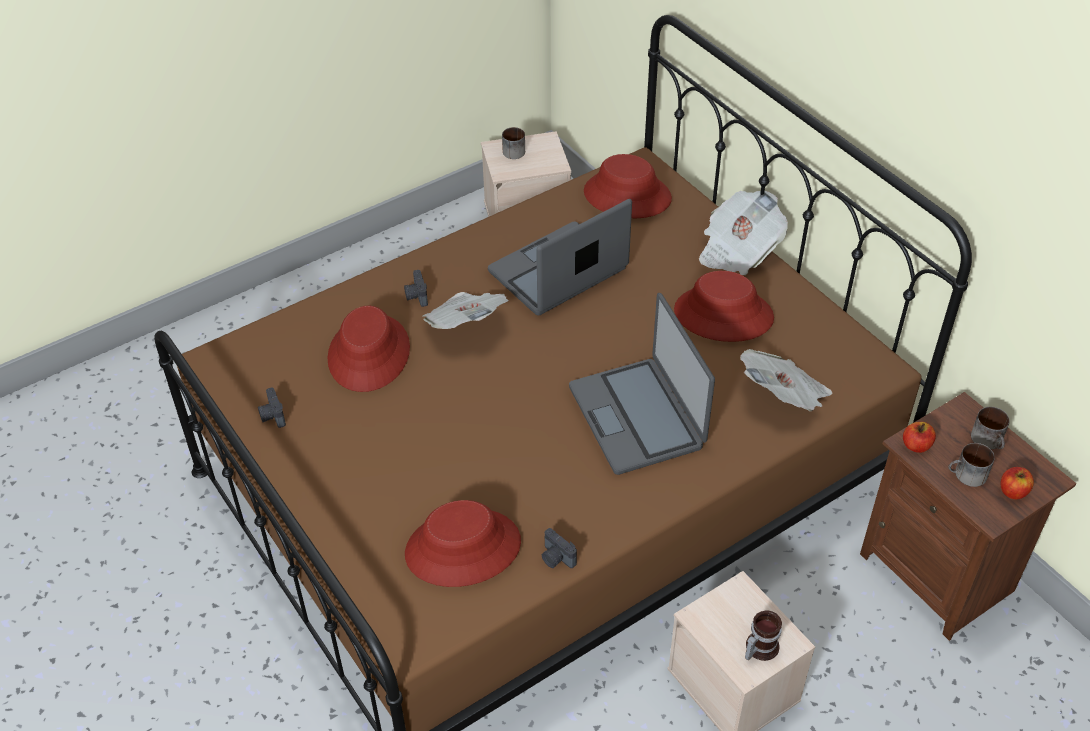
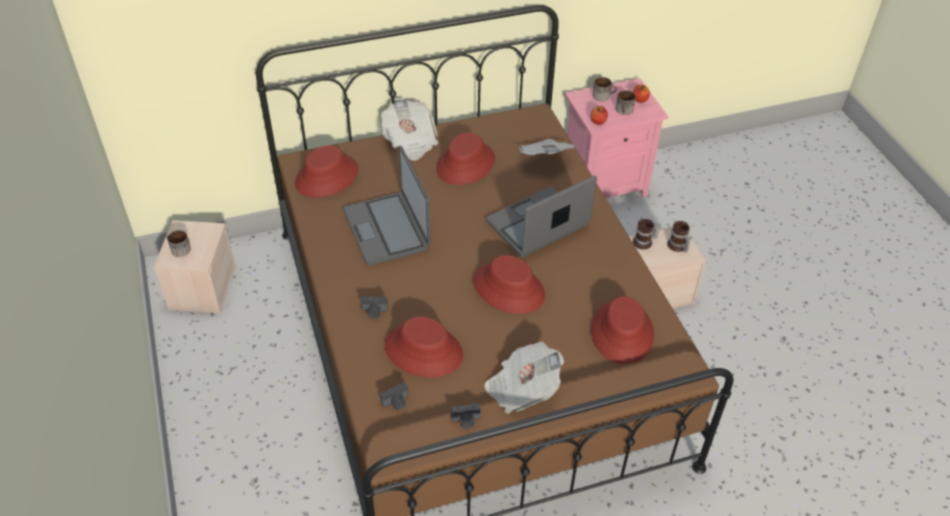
camera: 75 degrees left, 0 degrees up
newspaper [423,292,508,329] -> newspaper moved to [484,342,564,414]
camera [542,528,577,568] -> camera moved to [380,383,408,410]
laptop [569,293,715,475] -> laptop turned 150 degrees clockwise [486,176,597,257]
brown nightstand [860,392,1076,641] -> pink nightstand [565,78,668,198]
none -> red hat [474,255,545,314]
none -> mug [633,219,660,250]

